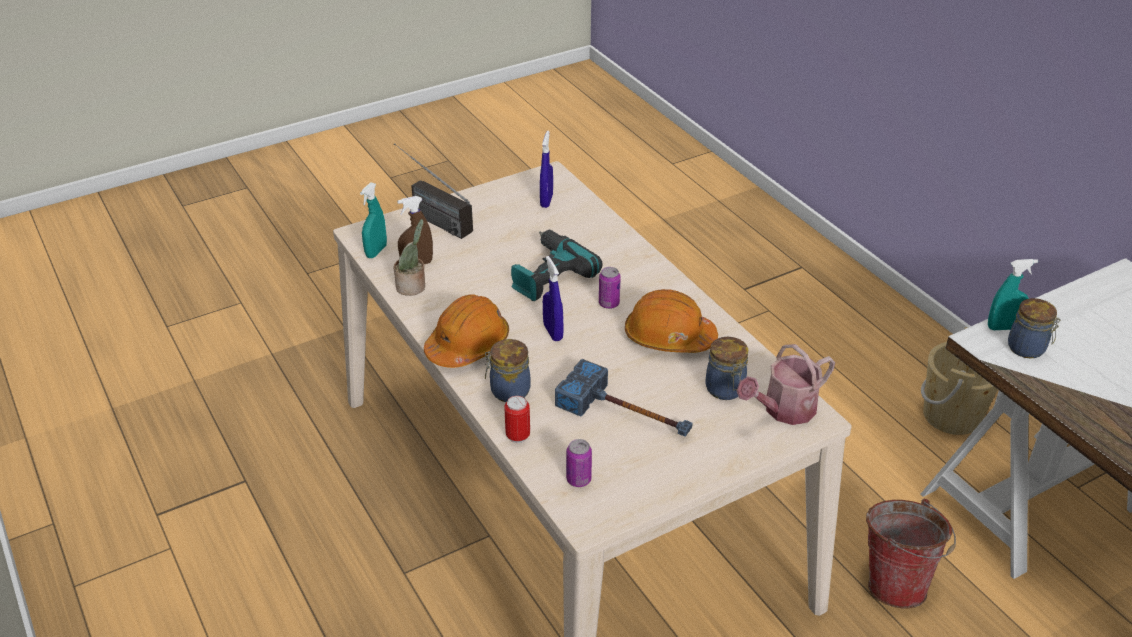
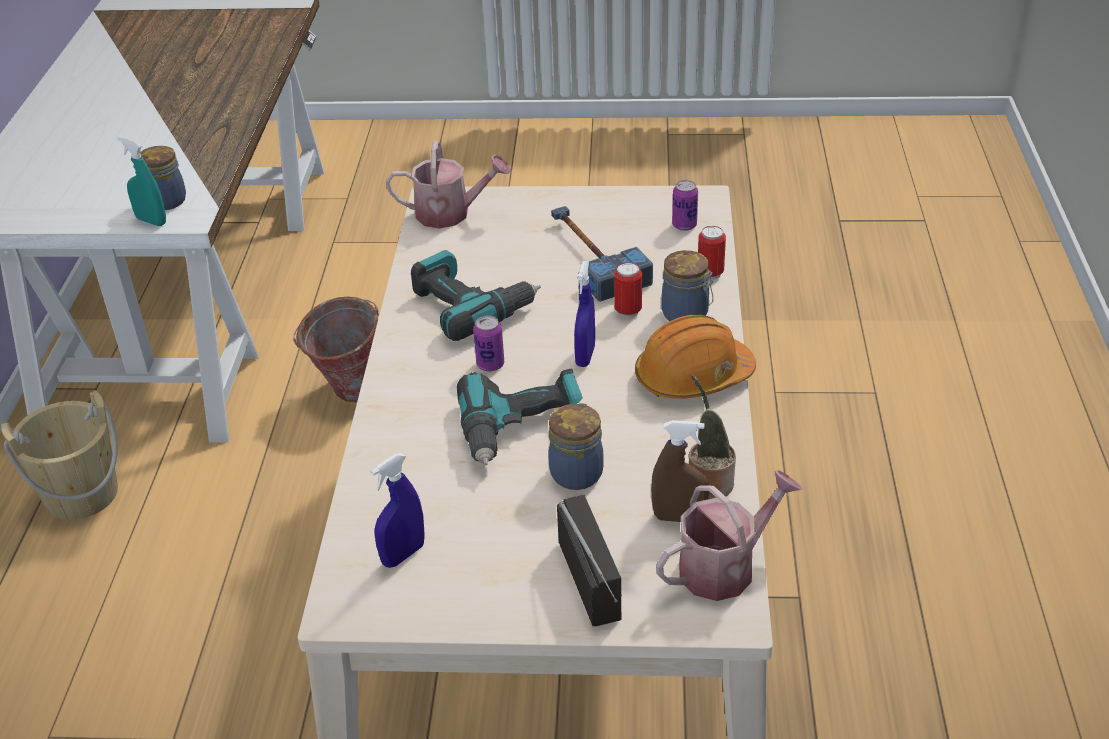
camera: 145 degrees left, 0 degrees up
turquoise spray bottle [360,182,387,258] -> watering can [656,470,803,601]
orange hard hat [625,289,718,353] -> power drill [411,250,541,341]
jar [705,337,748,400] -> jar moved to [548,403,604,490]
none -> can [614,262,642,318]

